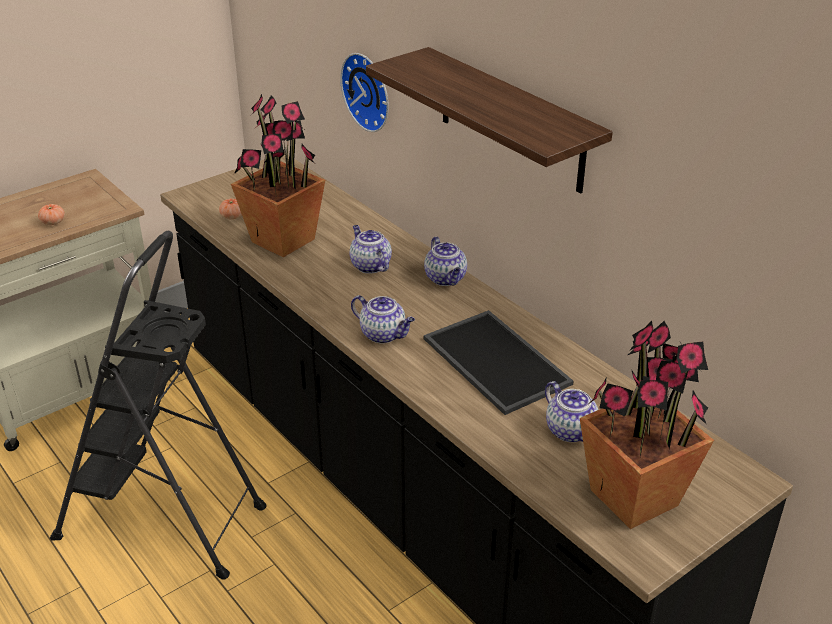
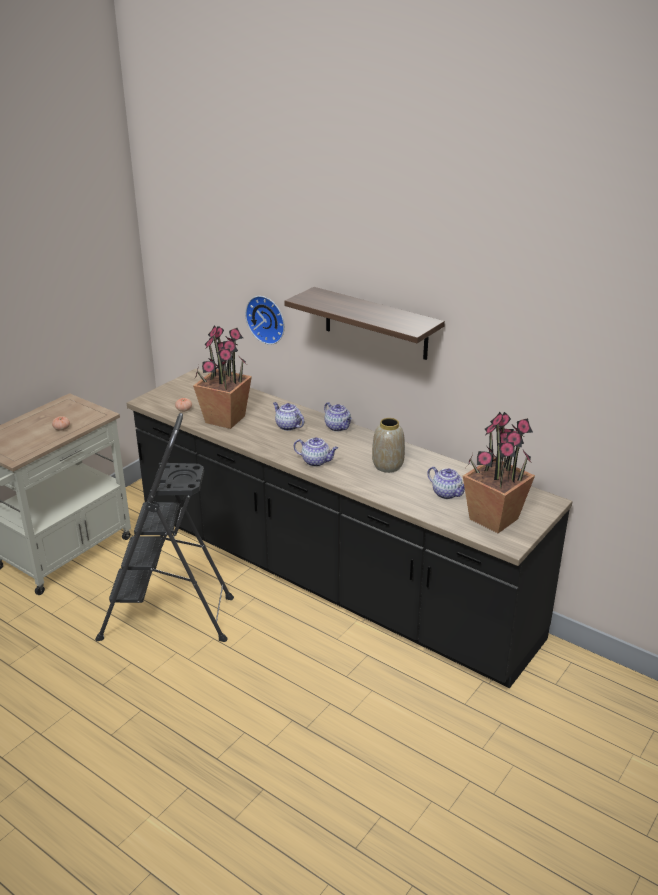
camera: 15 degrees left, 5 degrees down
tray [424,310,574,415] -> vase [372,418,405,473]

